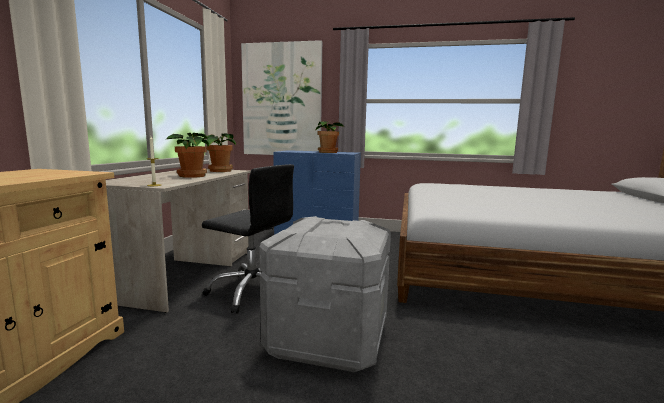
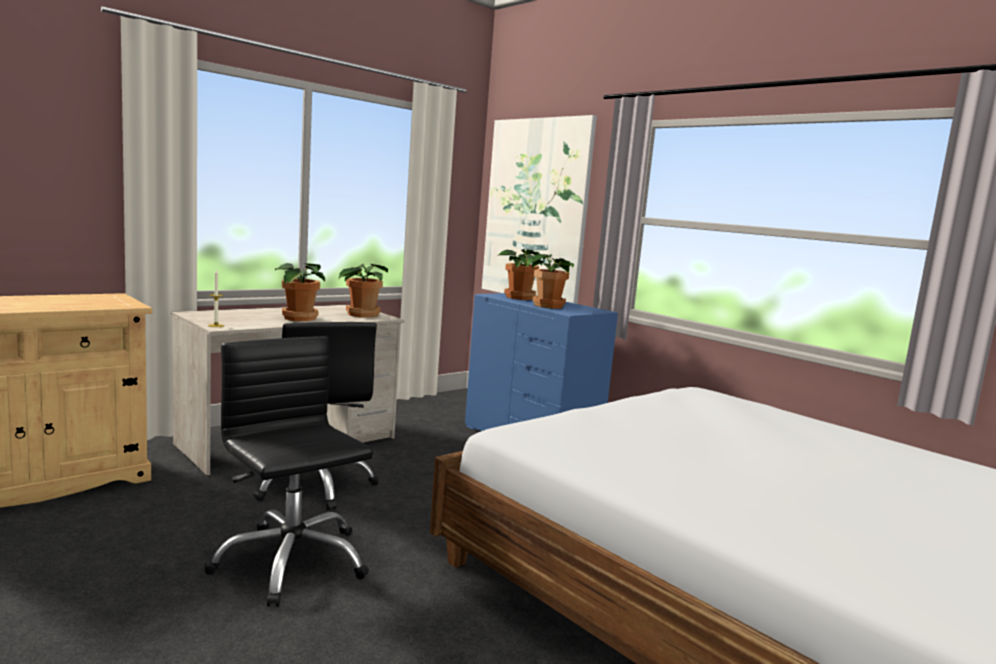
camera: 35 degrees right, 0 degrees up
grey storage box [259,216,391,373] -> black office chair [204,336,373,607]
none -> potted plant [499,249,542,300]

